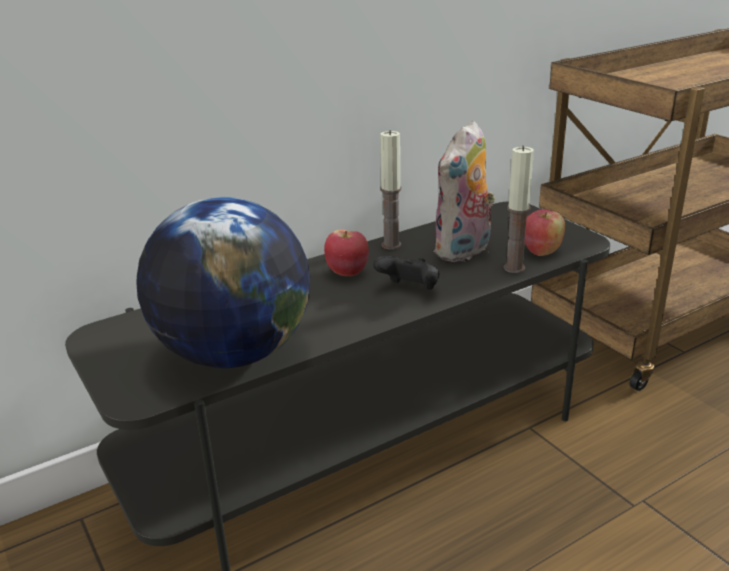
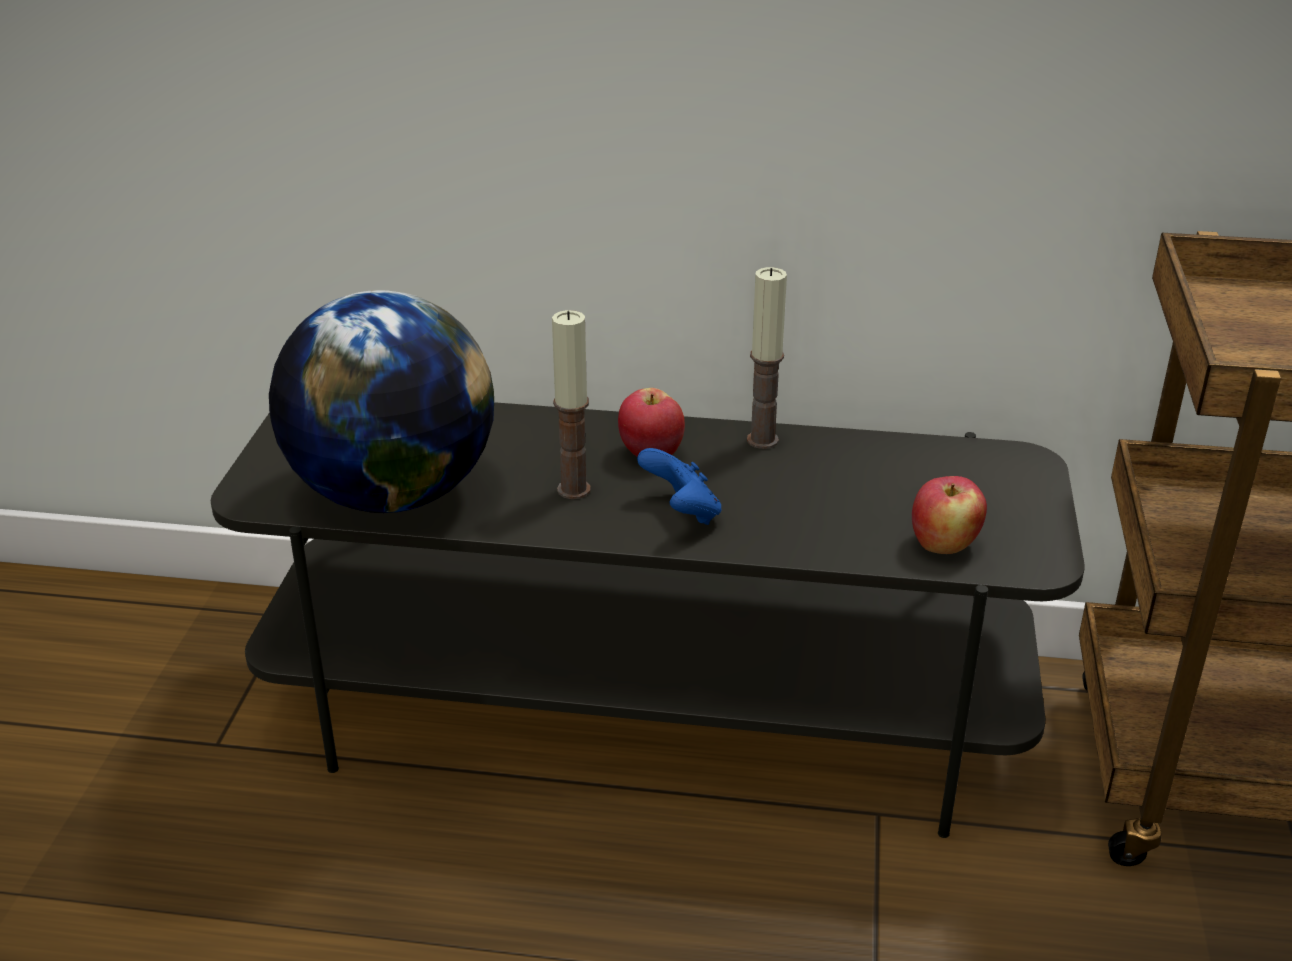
camera: 40 degrees right, 5 degrees up
black game controller [373,256,439,290] -> blue game controller [637,448,721,525]
plush toy [433,121,496,262] -> none
candle [504,146,534,273] -> candle moved to [552,310,590,499]

